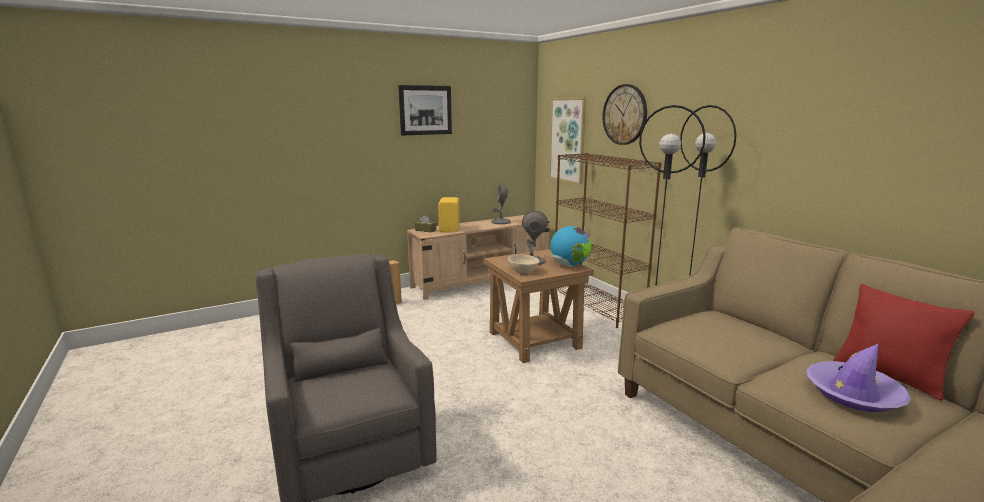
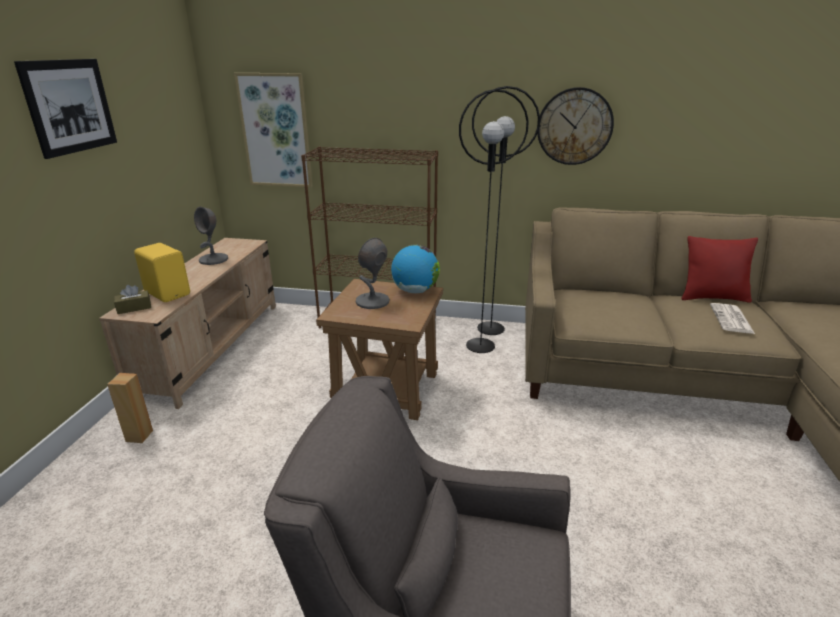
camera: 50 degrees left, 10 degrees up
beige bowl [508,254,539,273] -> none
wall clock [603,84,647,145] -> wall clock moved to [537,87,614,165]
purple hat [806,344,911,412] -> newspaper [710,303,755,334]

